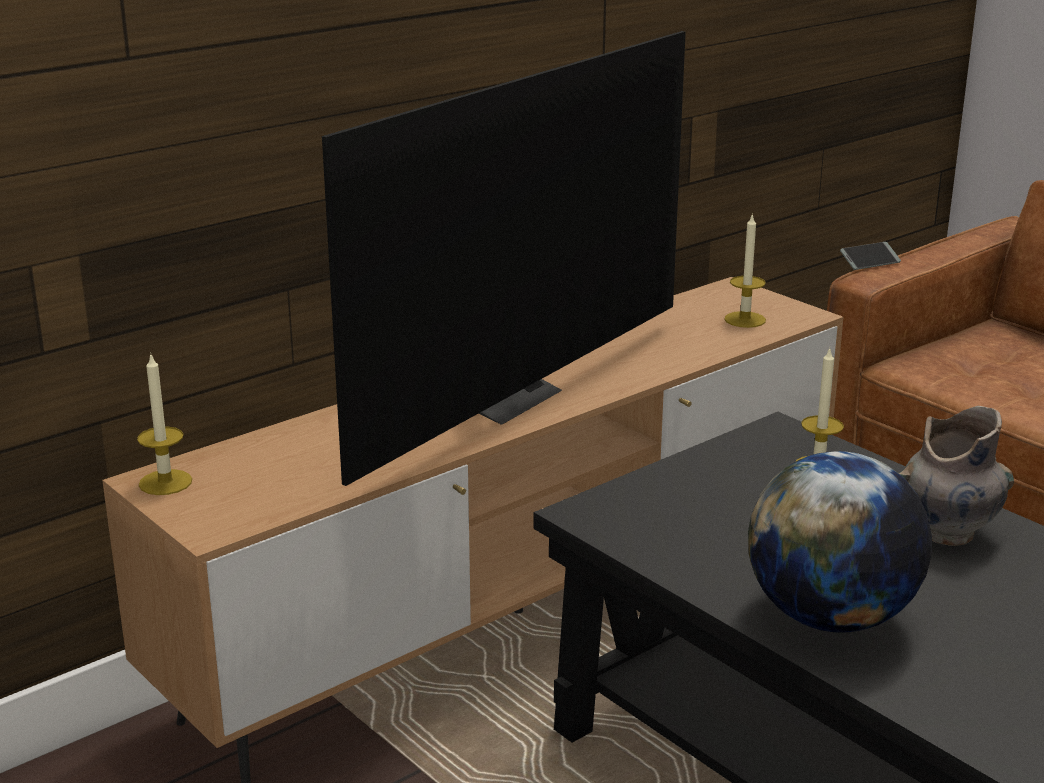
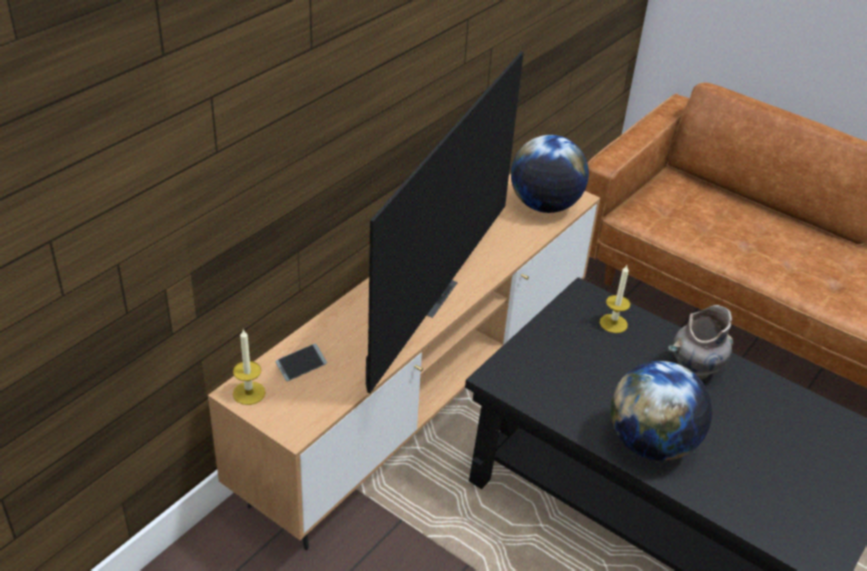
camera: 15 degrees left, 15 degrees up
candle [724,213,766,328] -> globe [511,135,589,213]
phone [840,242,901,270] -> phone moved to [275,344,327,381]

